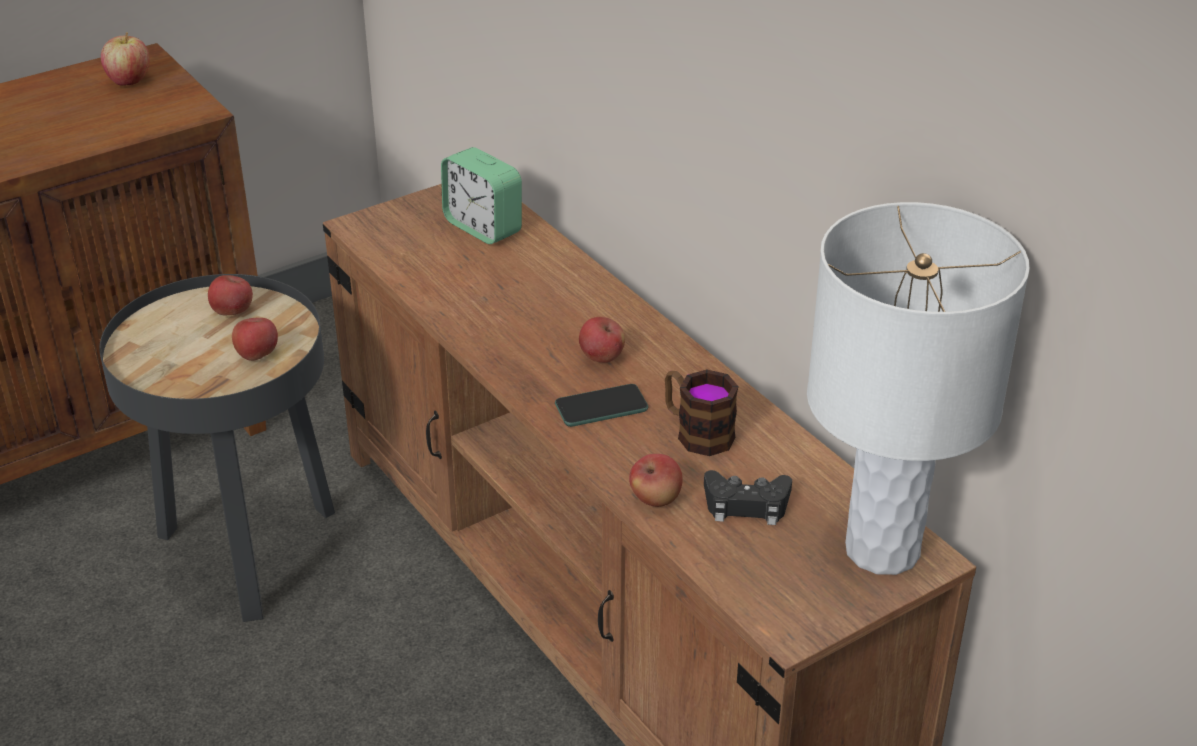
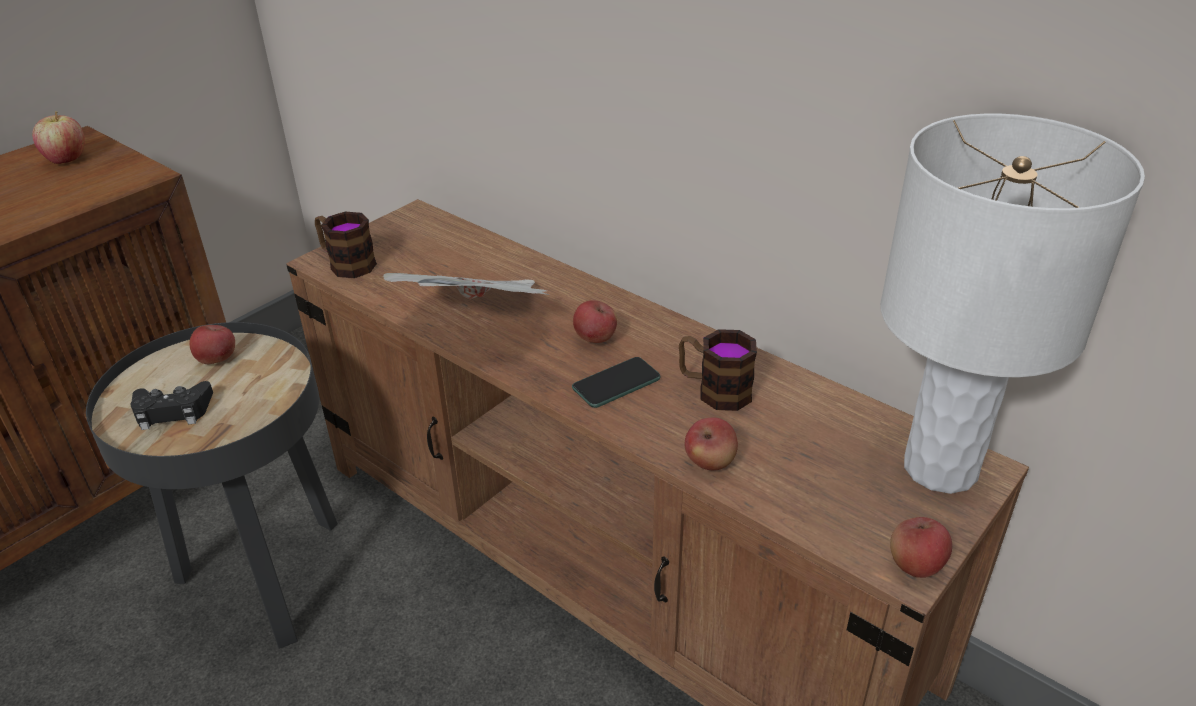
camera: 15 degrees left, 0 degrees up
apple [232,318,278,361] -> apple moved to [890,517,952,578]
alarm clock [441,147,522,244] -> none
black game controller [704,470,792,525] -> black game controller moved to [130,381,213,430]
none -> mug [315,212,377,278]
none -> newspaper [383,273,548,299]

